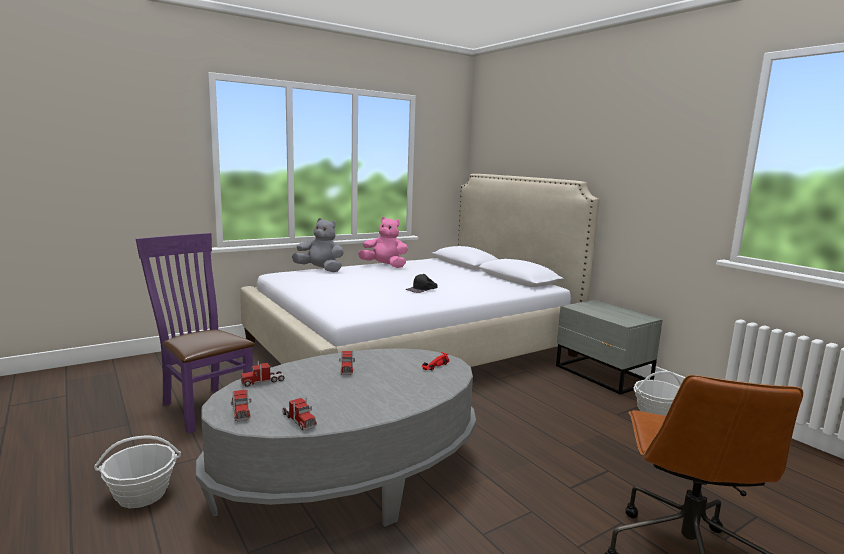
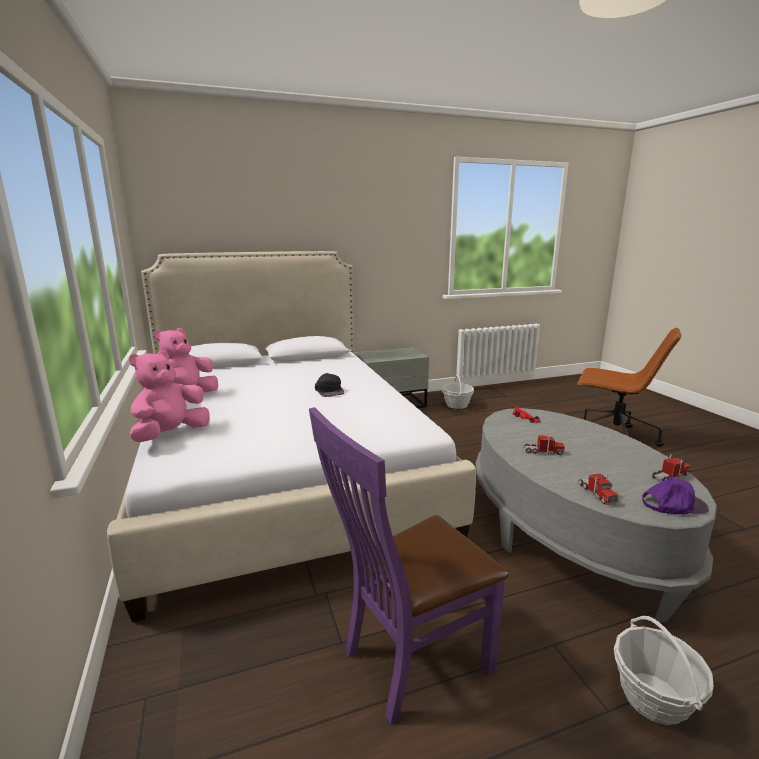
camera: 75 degrees left, 5 degrees up
toy truck [231,390,251,421] -> purple cap [642,477,709,514]
grey plush toy [292,218,344,272] -> pink plush toy [129,350,210,442]

